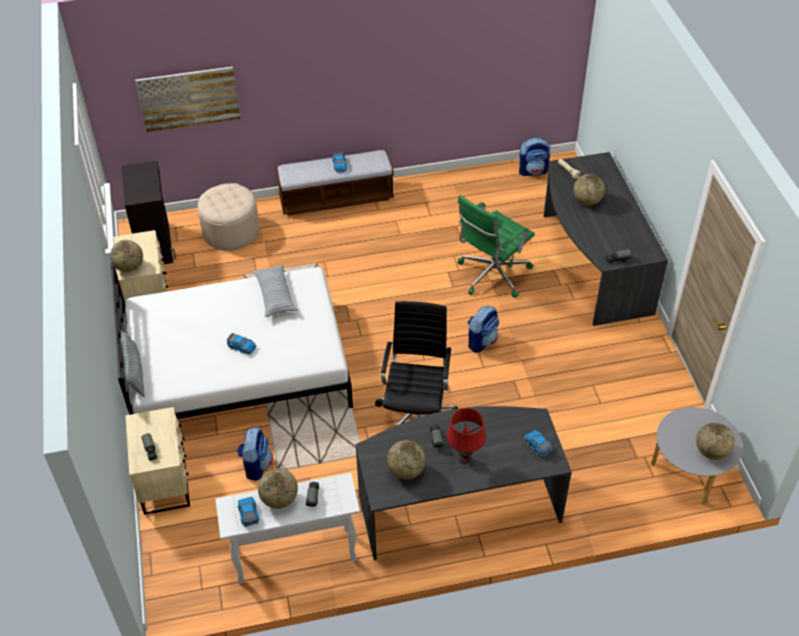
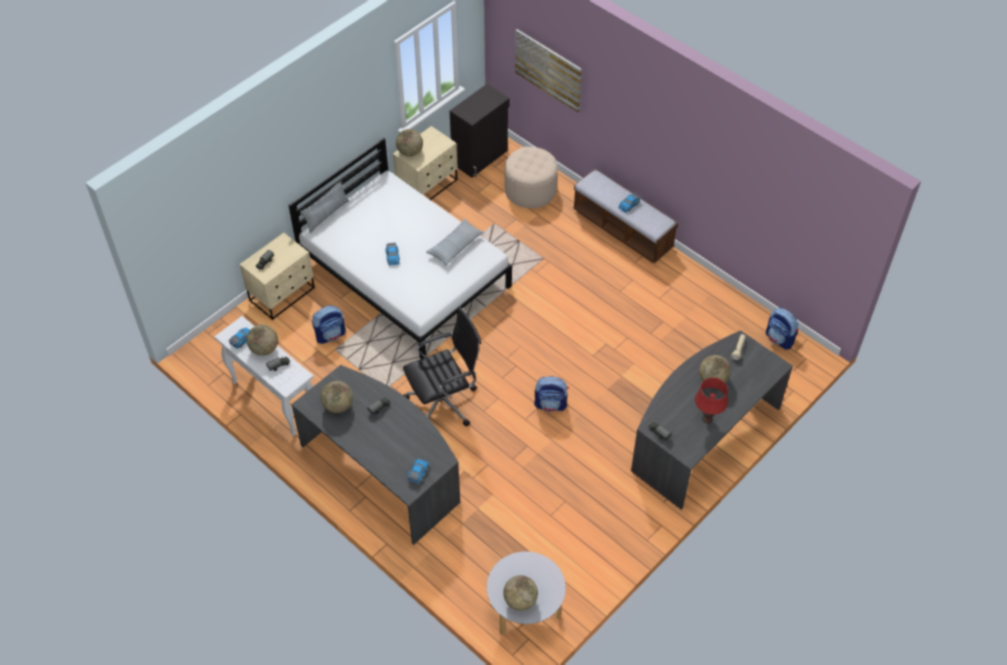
camera: 55 degrees right, 5 degrees up
red table lamp [447,408,486,464] -> red table lamp moved to [695,377,728,423]
green office chair [457,195,535,298] -> none

